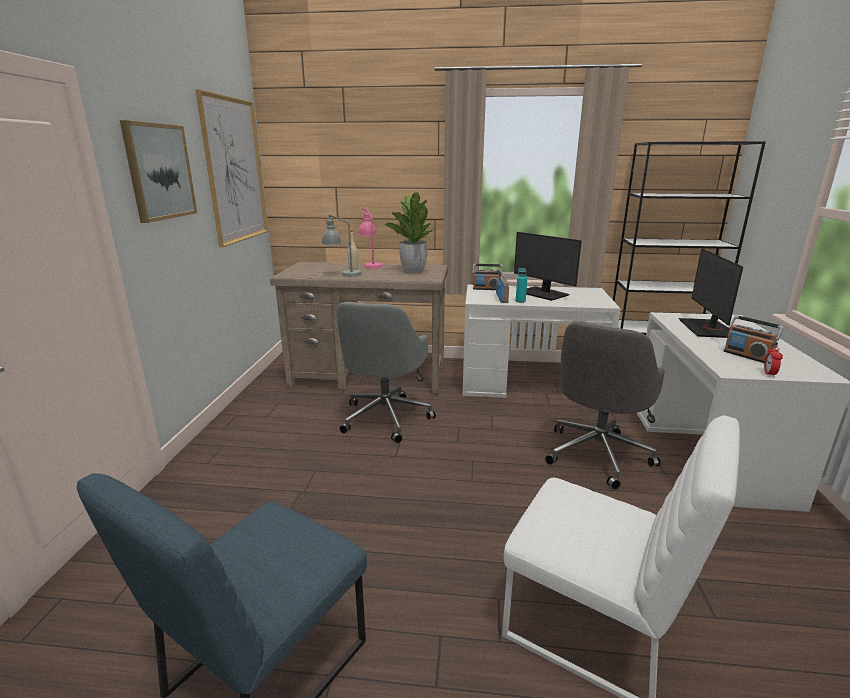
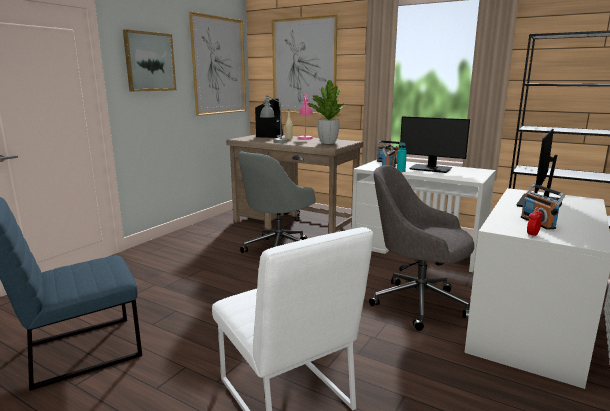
camera: 25 degrees right, 5 degrees down
monitor [514,232,582,301] -> monitor turned 45 degrees counterclockwise [400,116,470,173]
grey office chair [545,322,664,489] -> grey office chair turned 60 degrees clockwise [369,165,474,331]
none -> black speaker [255,99,283,138]
none -> picture [272,14,338,114]

